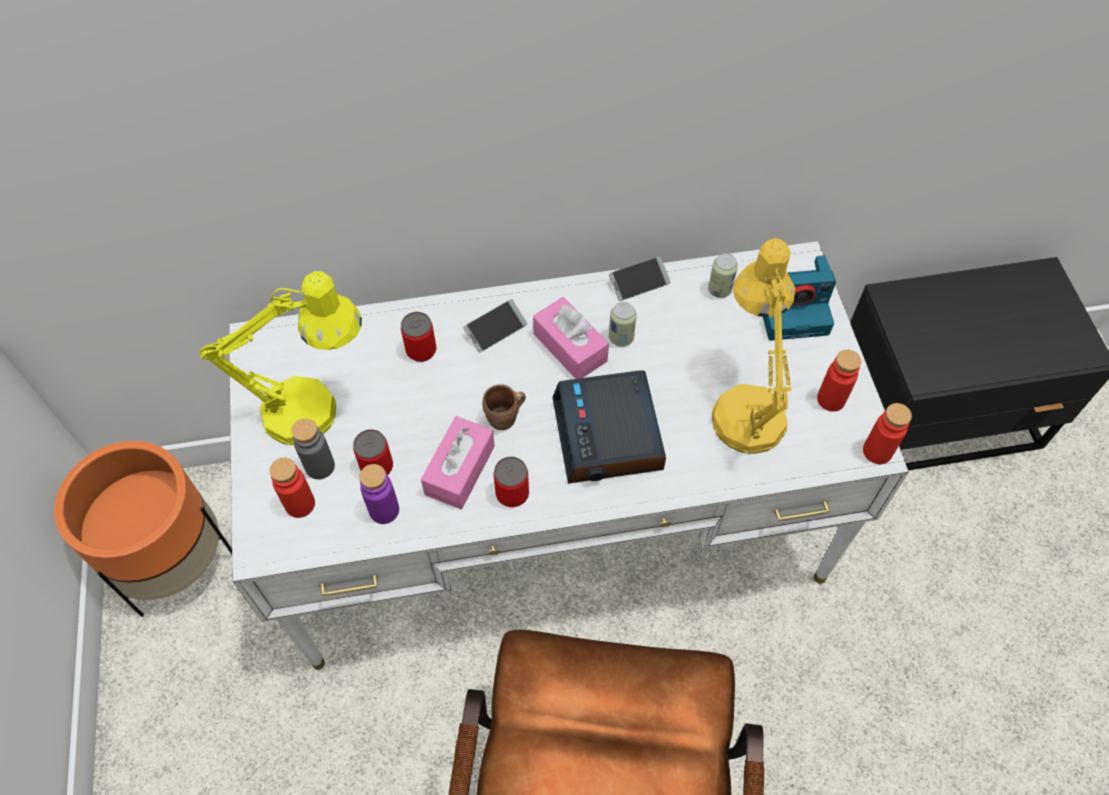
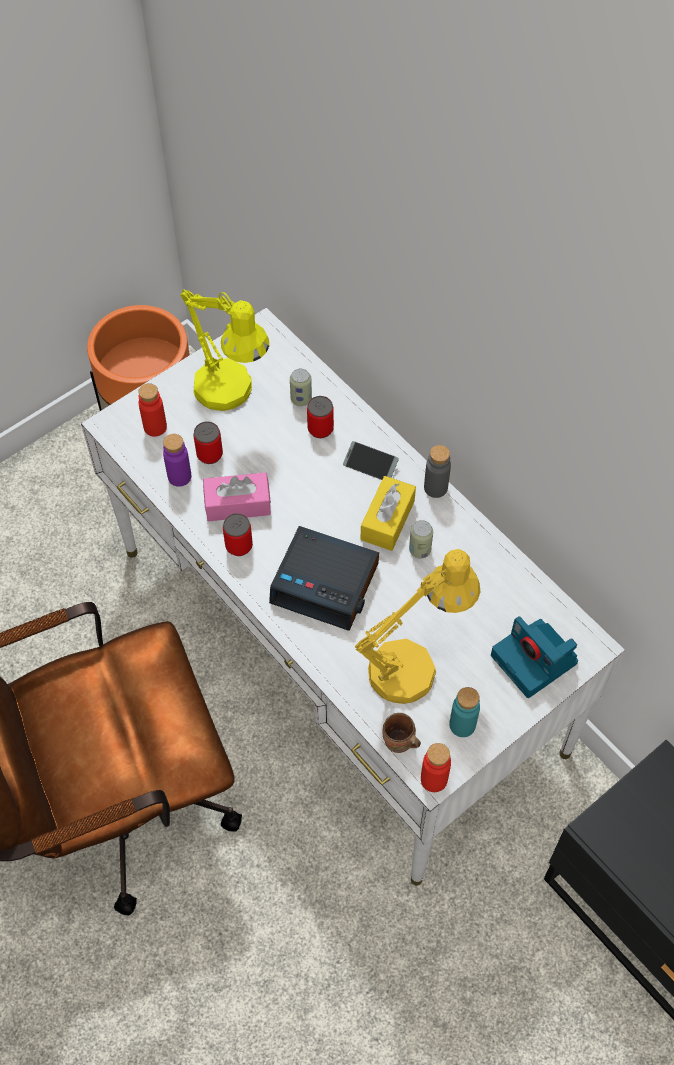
camera: 60 degrees right, 0 degrees up
grey bottle [292,419,335,479] -> grey bottle moved to [424,445,451,498]
brown mug [482,384,526,430] -> brown mug moved to [383,713,421,753]
pink tissue box [533,297,609,379] -> yellow tissue box [361,476,416,551]
alarm clock [552,370,666,484] -> alarm clock turned 120 degrees counterclockwise [269,526,379,631]
phone [609,256,671,301] -> none
can [708,253,738,298] -> can moved to [290,369,312,406]
red bottle [817,350,861,412] -> turquoise bottle [449,687,480,737]

